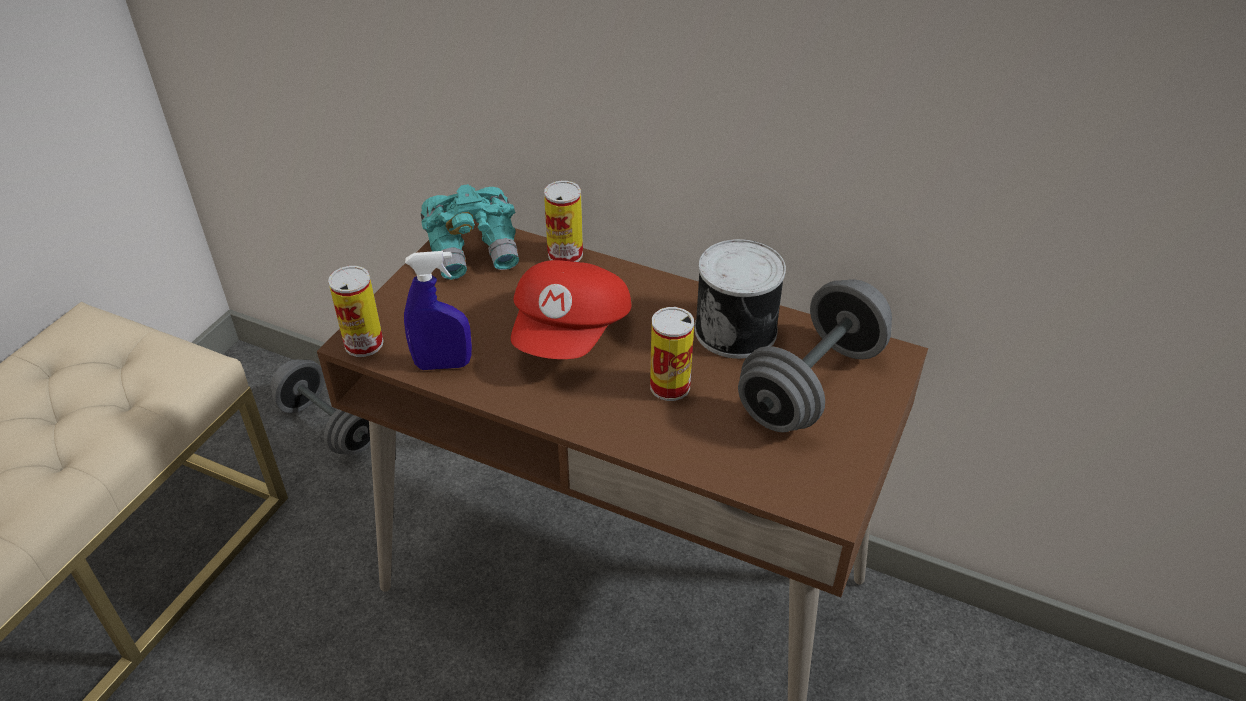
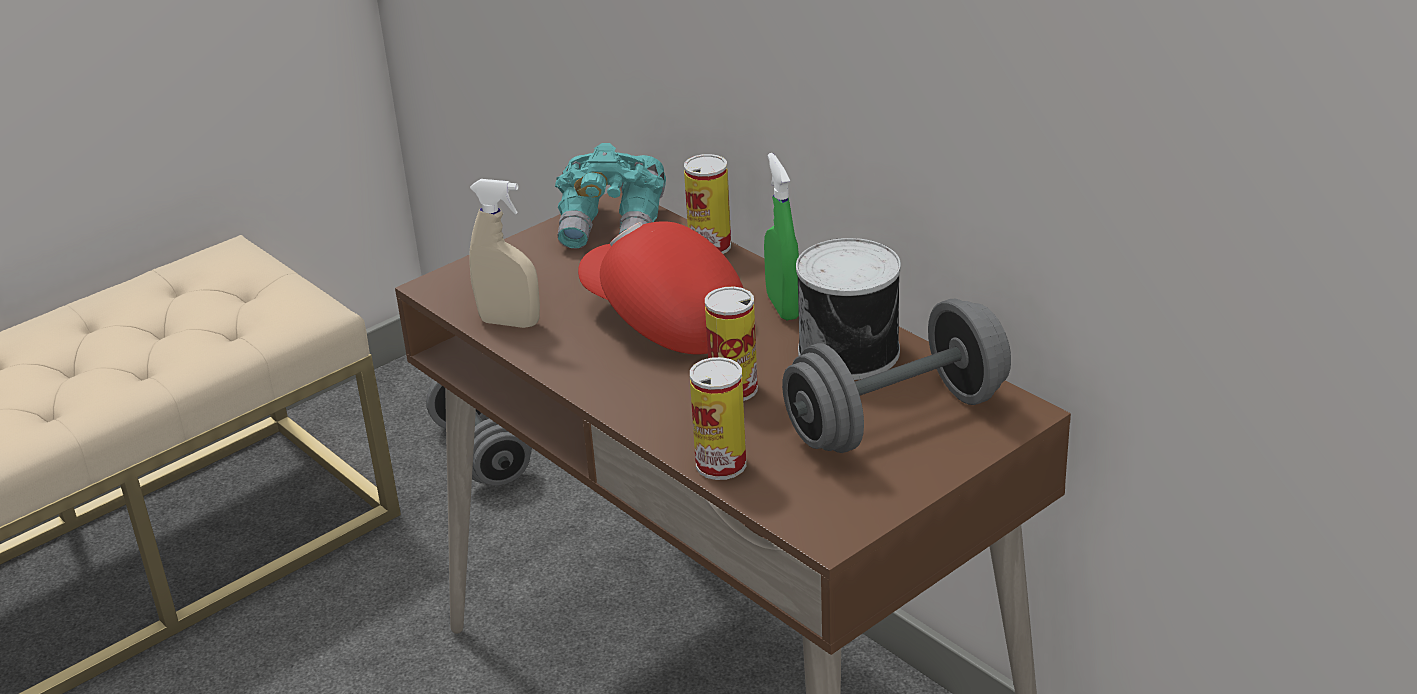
camera: 25 degrees right, 10 degrees down
can [328,266,384,357] -> can moved to [690,357,746,480]
blue spray bottle [404,251,472,370] -> beige spray bottle [469,179,540,328]
red cap [511,260,631,359] -> red cap turned 90 degrees clockwise [578,221,743,354]
none -> green spray bottle [764,153,799,320]

